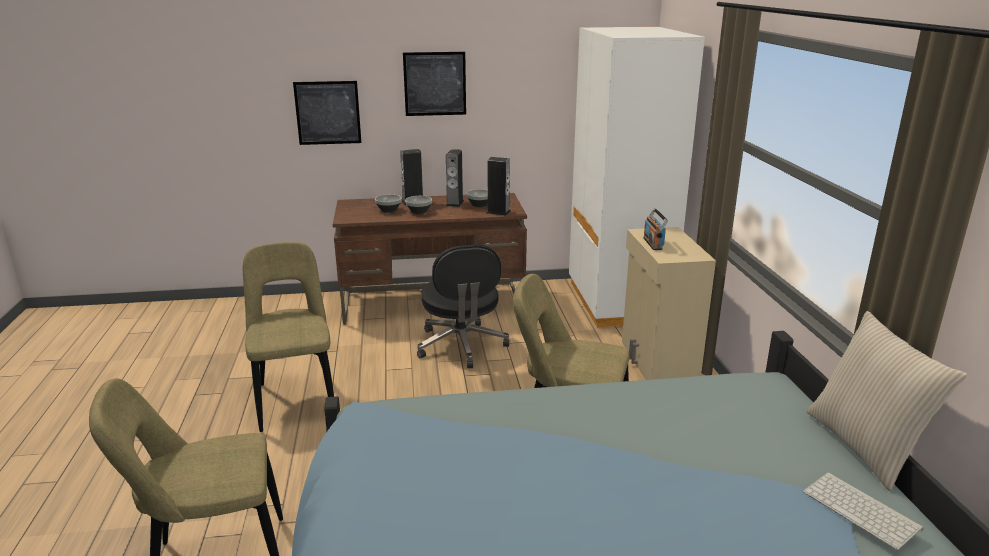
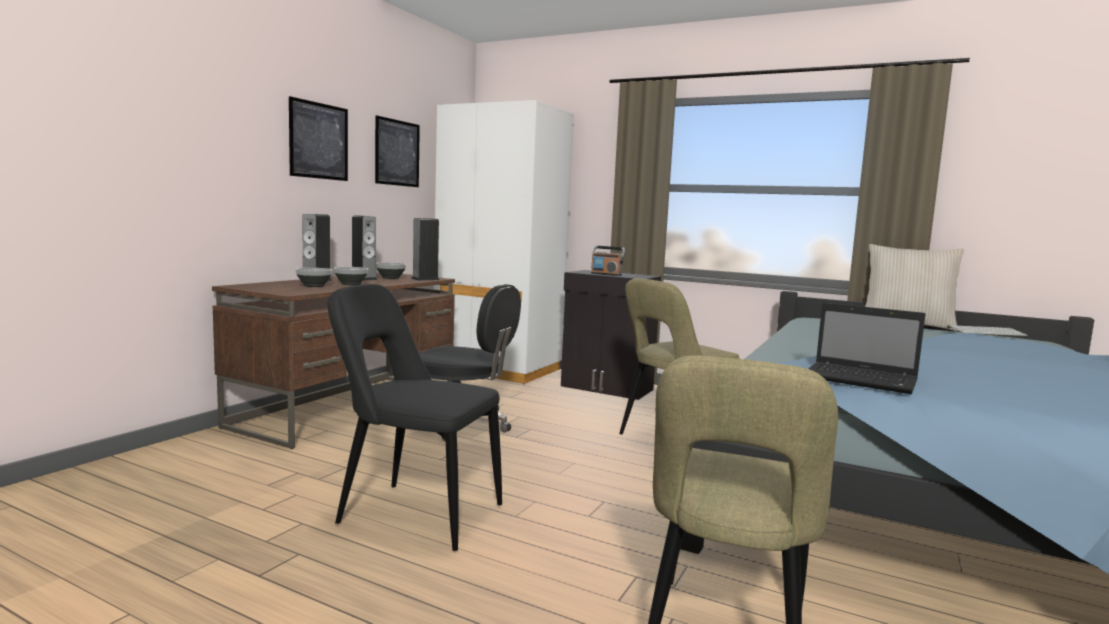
camera: 55 degrees left, 15 degrees down
beige chair [243,242,334,432] -> black chair [327,284,502,551]
picture [293,81,361,145] -> picture moved to [375,115,420,187]
beige cabinet [622,227,716,380] -> black cabinet [561,270,661,400]
none -> laptop [808,303,926,394]

